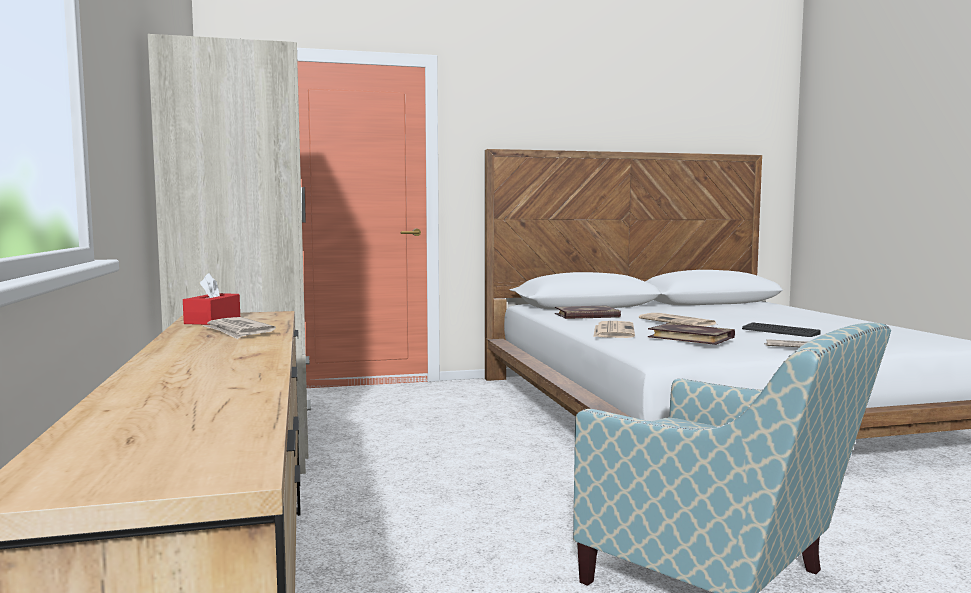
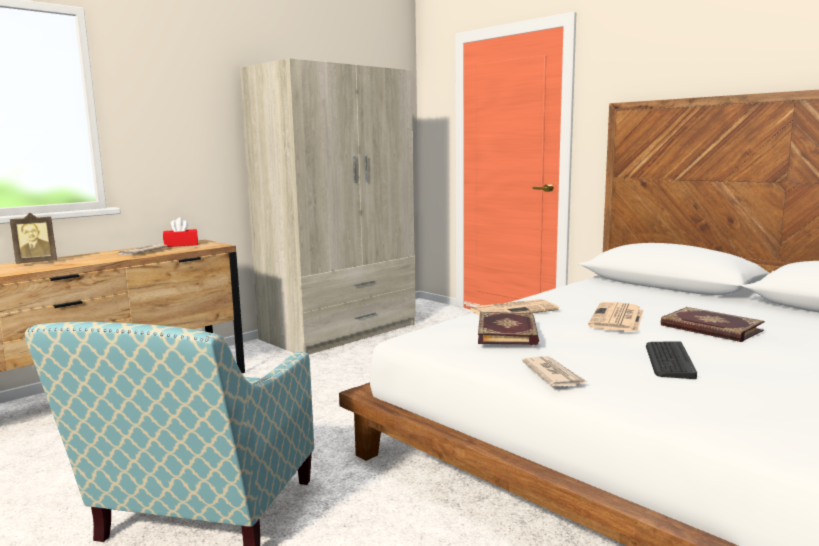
camera: 60 degrees right, 5 degrees up
book [555,305,621,319] -> book moved to [661,307,765,342]
none -> picture frame [10,213,57,264]

